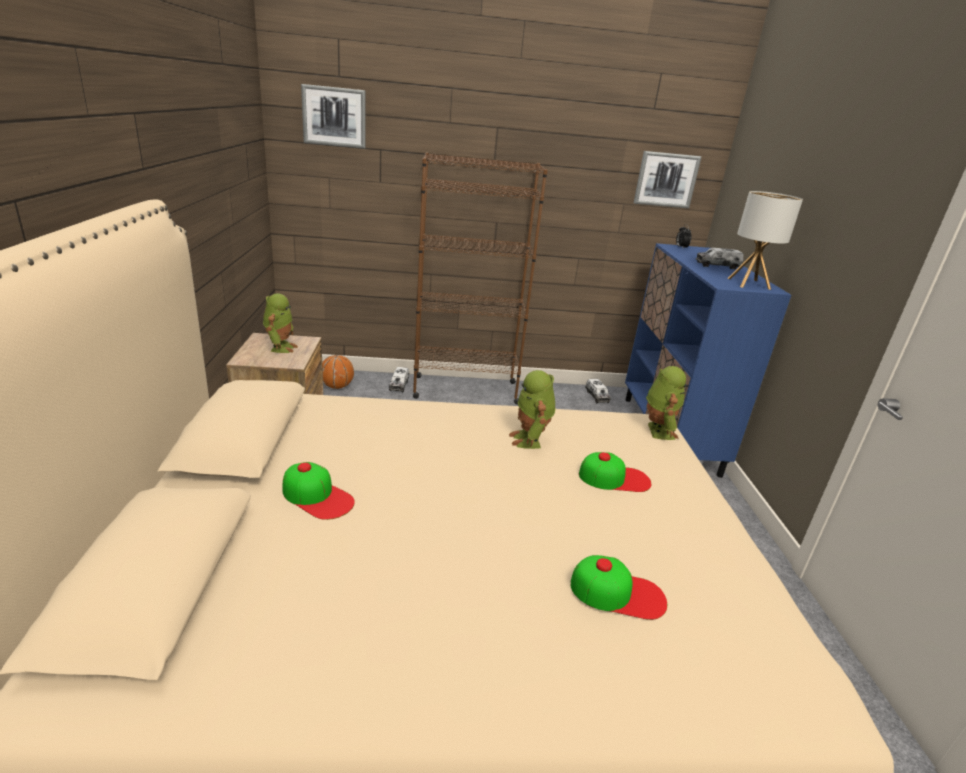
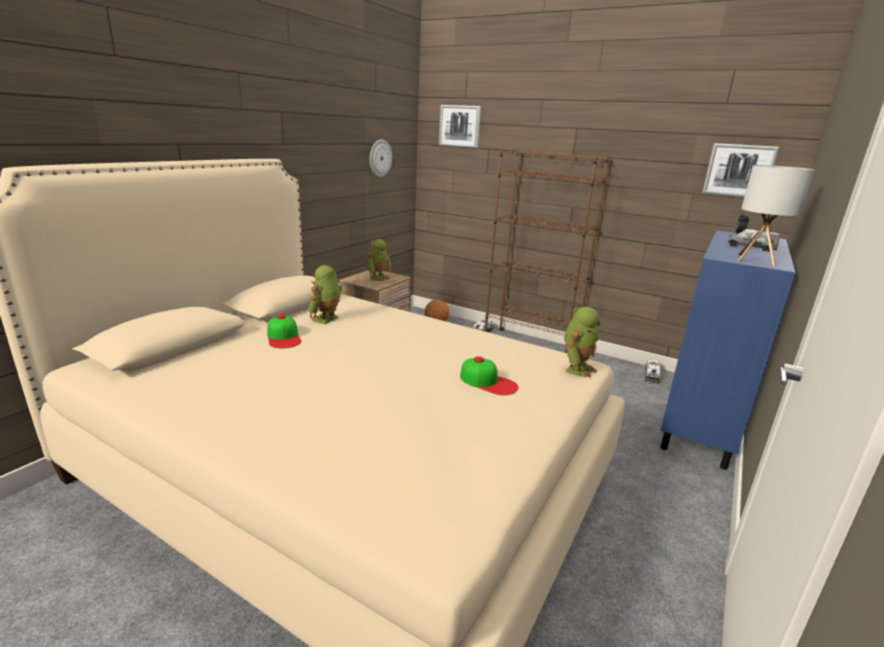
camera: 35 degrees right, 5 degrees down
toy robot [509,370,555,449] -> toy robot moved to [308,265,342,324]
cap [570,555,667,620] -> none
none -> wall clock [370,139,392,177]

